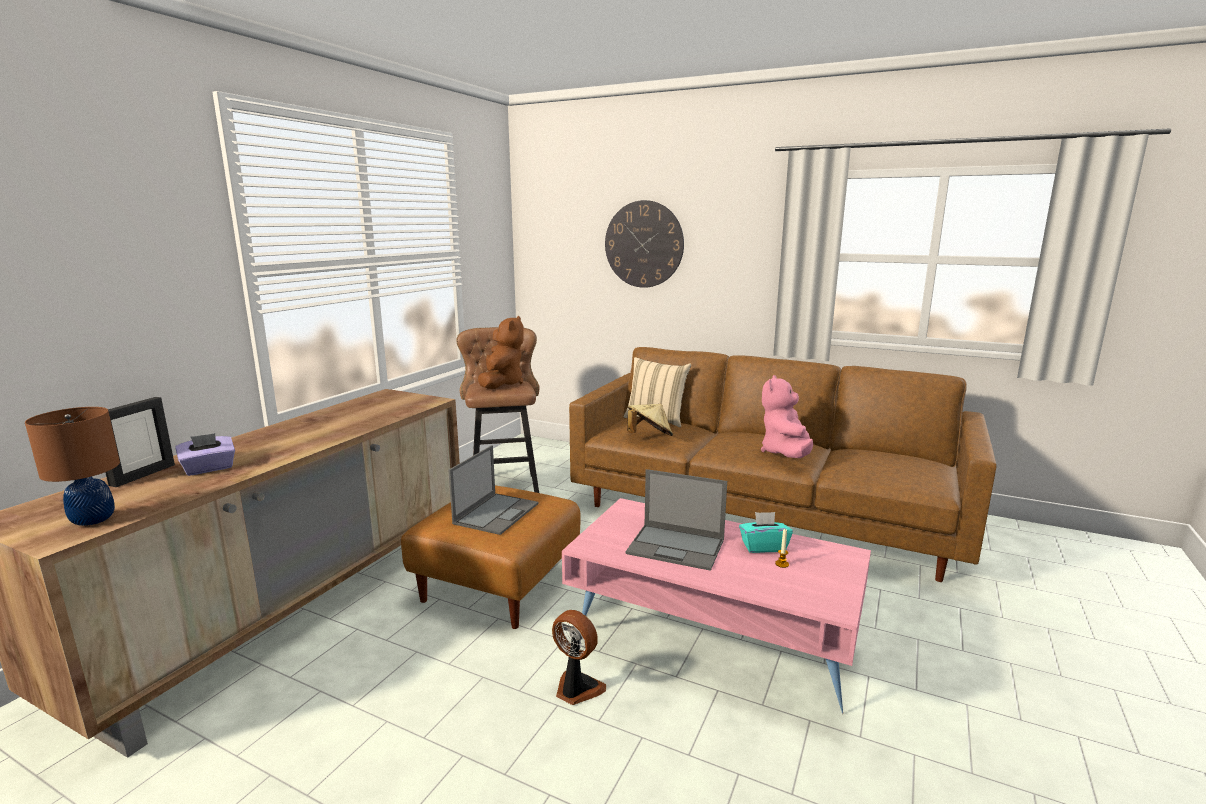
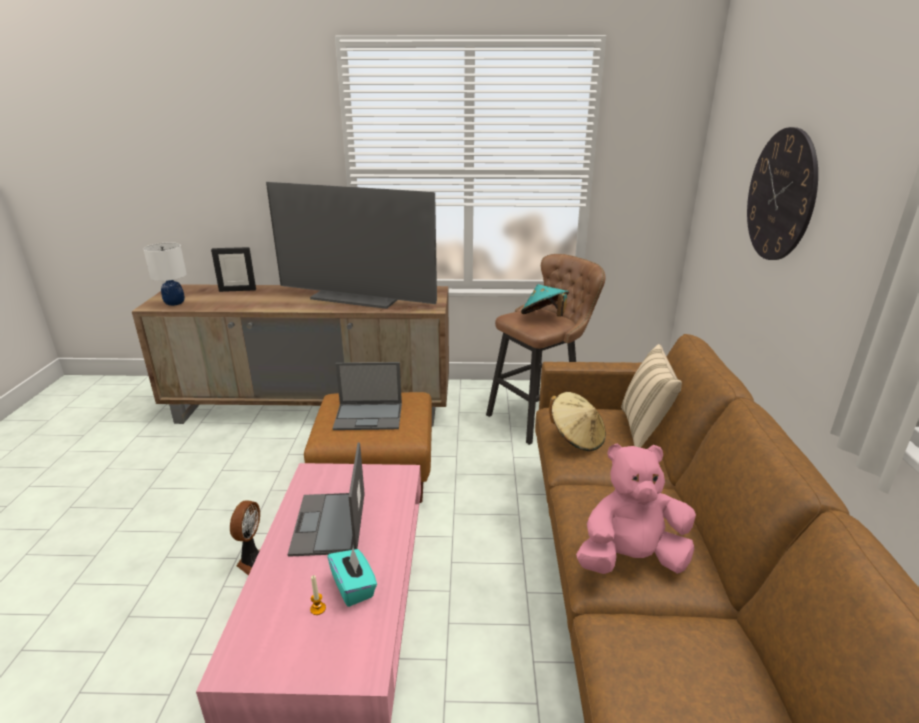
camera: 65 degrees right, 10 degrees up
brown table lamp [25,407,120,526] -> white table lamp [143,242,187,306]
purple tissue box [175,433,235,476] -> none
brown plush toy [478,316,524,389] -> turquoise hat [521,284,569,316]
none -> television [266,182,437,309]

